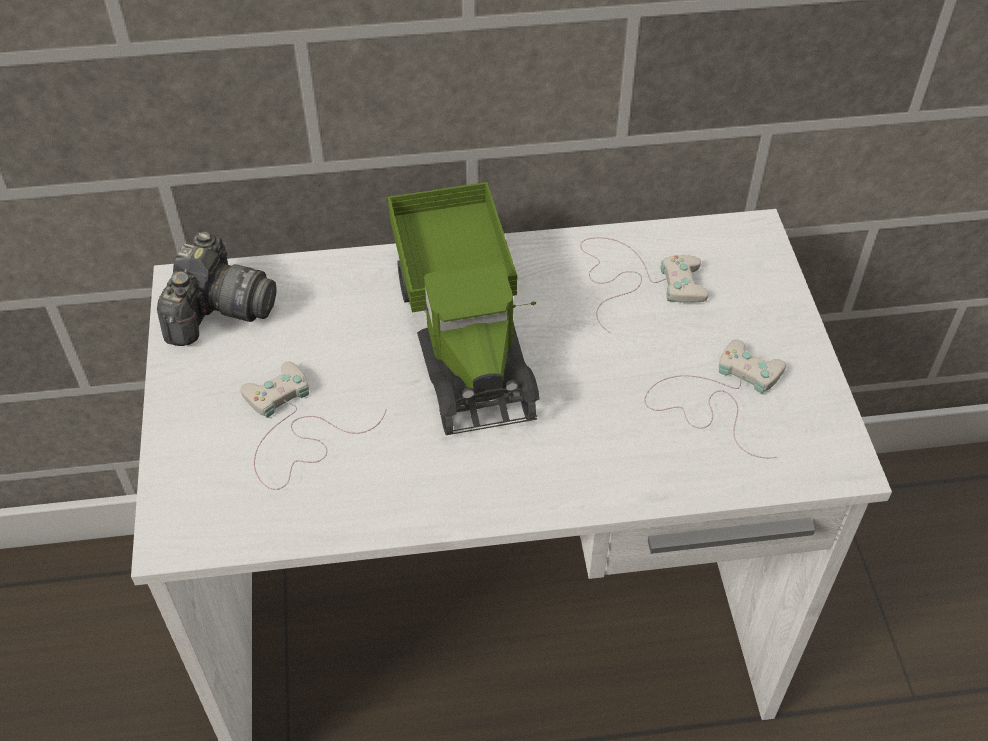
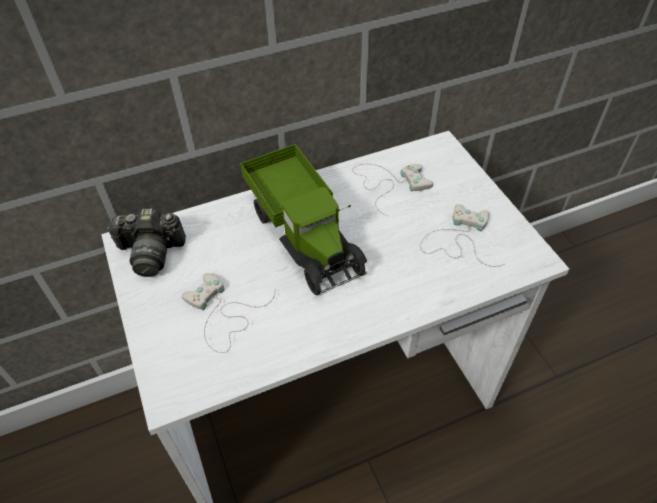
camera: 15 degrees left, 0 degrees up
camera [157,231,277,346] -> camera turned 90 degrees clockwise [107,208,186,277]

